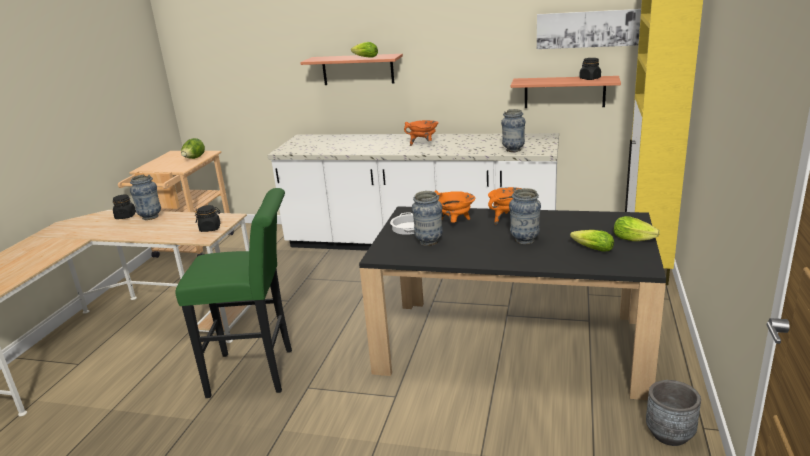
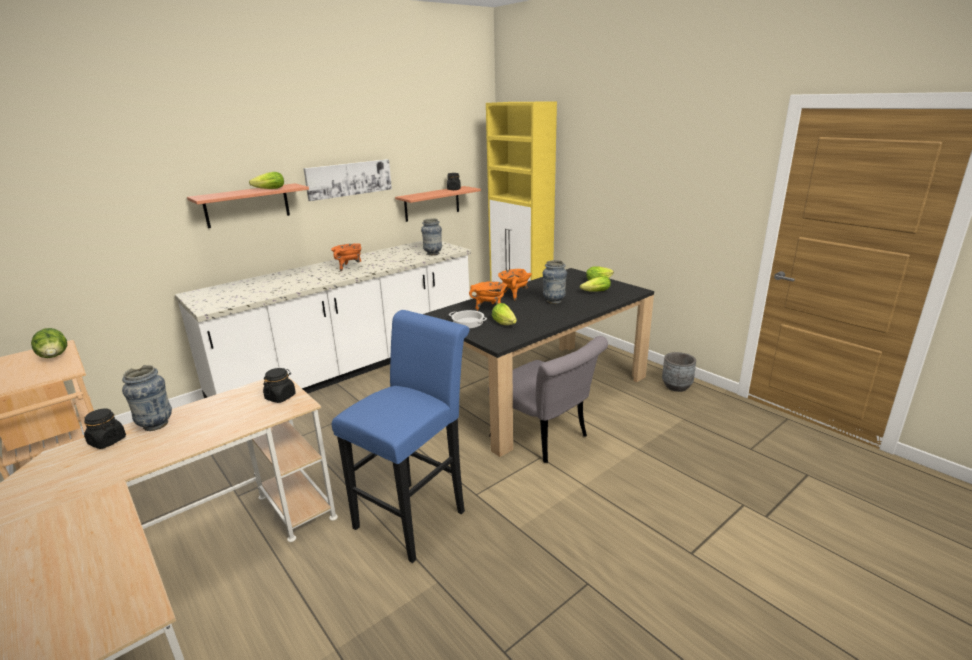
camera: 55 degrees left, 0 degrees up
green stool [175,188,292,398] -> blue stool [332,310,469,563]
vase [412,191,443,246] -> lettuce [491,303,517,325]
picture [537,9,641,49] -> picture moved to [303,159,392,201]
none -> grey chair [490,336,608,463]

